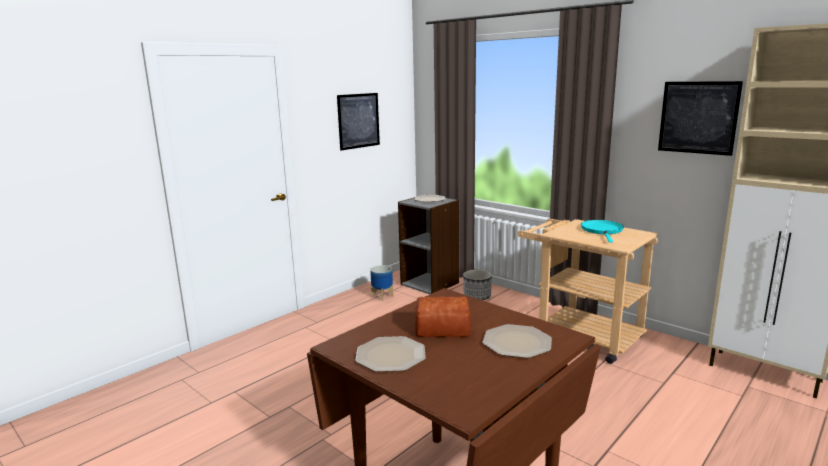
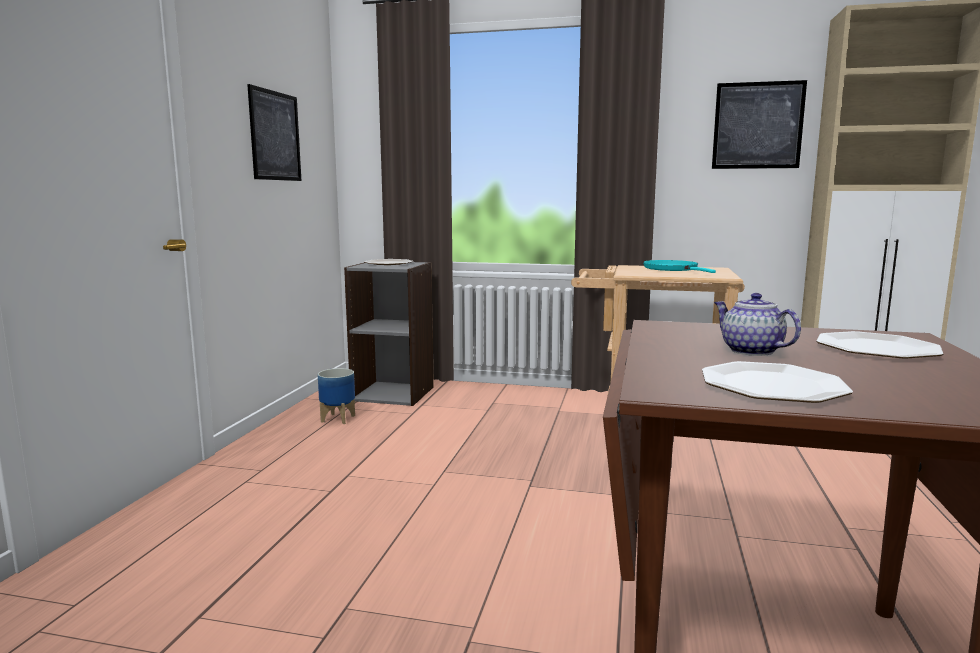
camera: 30 degrees left, 5 degrees down
bread [415,296,471,337] -> teapot [714,293,801,356]
planter [463,270,492,300] -> none

